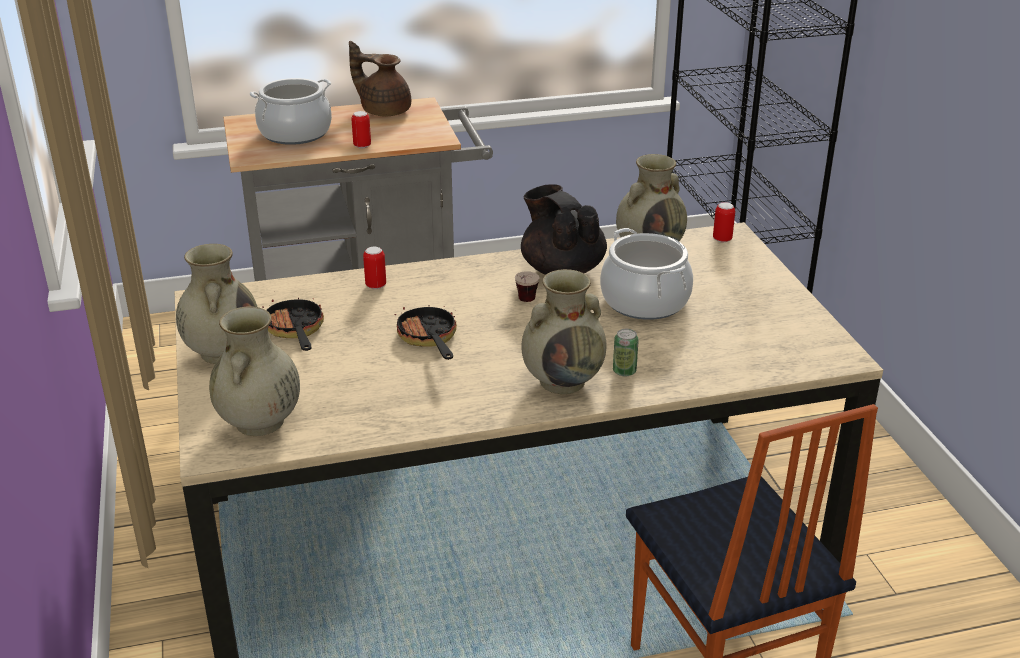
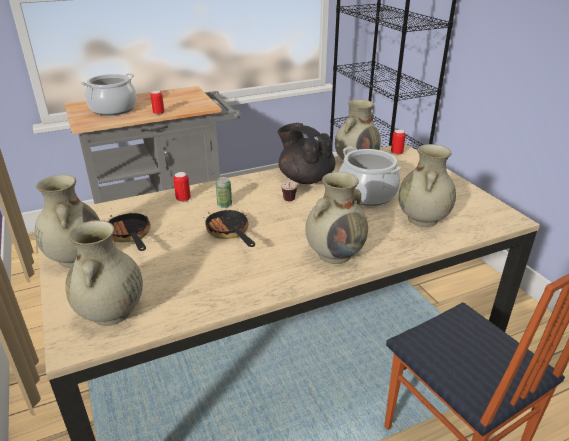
camera: 10 degrees left, 0 degrees up
brown teapot [349,41,411,116] -> none
can [613,329,639,377] -> can moved to [216,177,232,208]
none -> beige vase [398,144,456,227]

